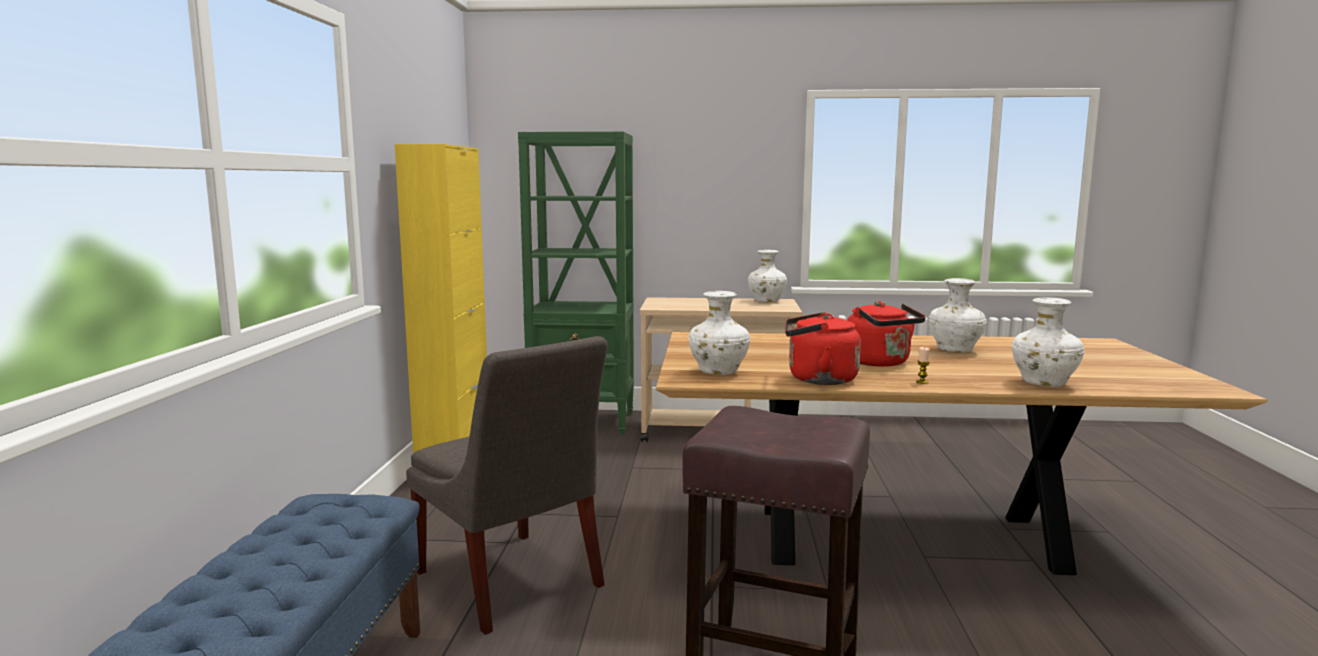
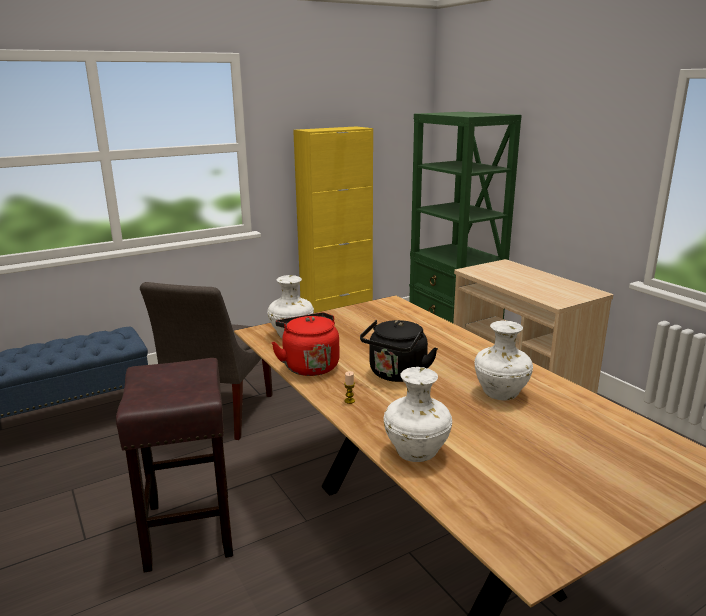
camera: 55 degrees right, 10 degrees up
white vase [748,250,787,302] -> none
red kettle [847,301,926,367] -> black kettle [360,320,438,382]

